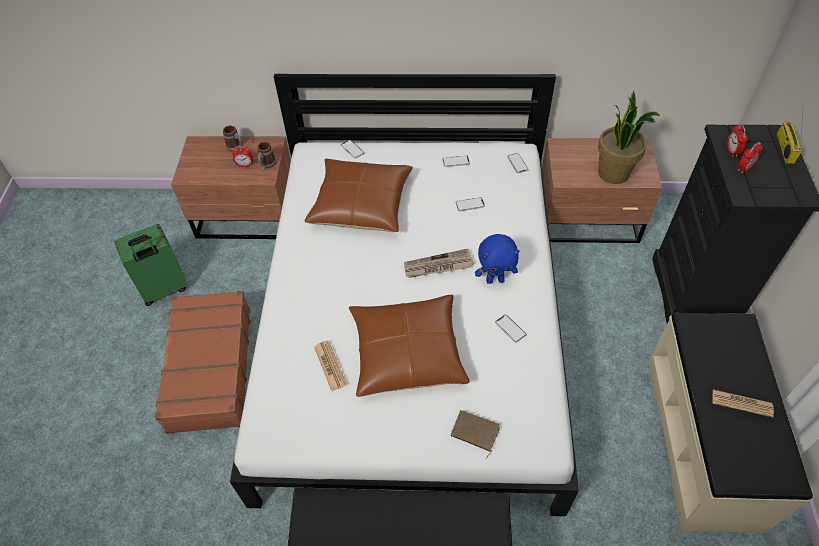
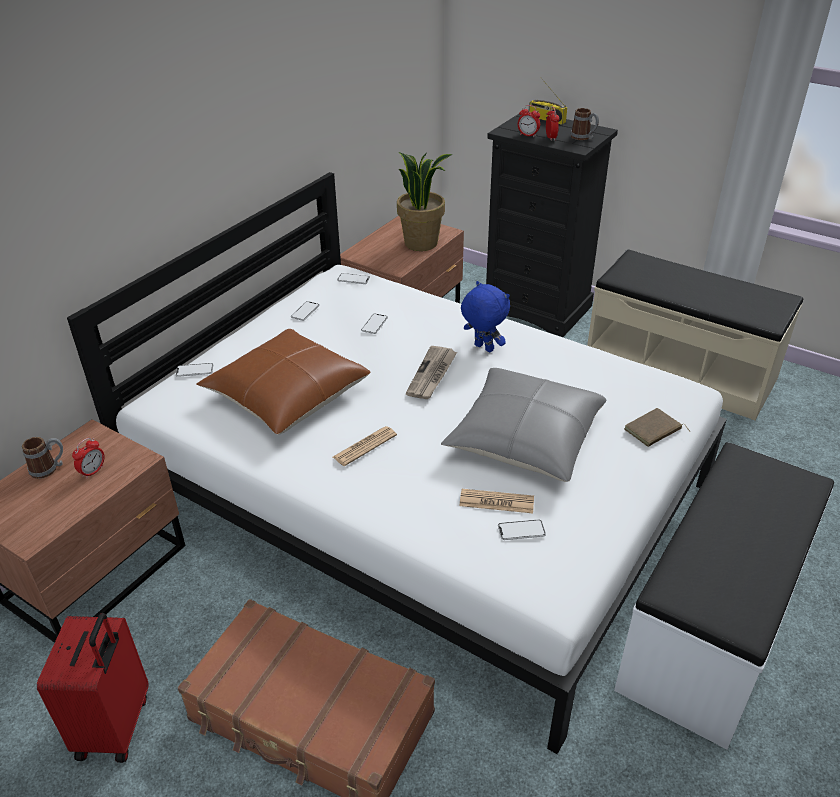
camera: 60 degrees left, 15 degrees down
green suitcase [115,224,188,306] -> red suitcase [37,613,148,763]
mug [257,142,276,170] -> mug moved to [571,108,599,140]
brown pillow [349,295,470,397] -> grey pillow [441,368,606,482]
blue plush toy [475,234,520,284] -> blue plush toy turned 75 degrees counterclockwise [461,281,510,352]
phone [495,315,526,343] -> phone moved to [498,519,546,540]
newspaper [712,390,774,417] -> newspaper moved to [333,426,397,466]

